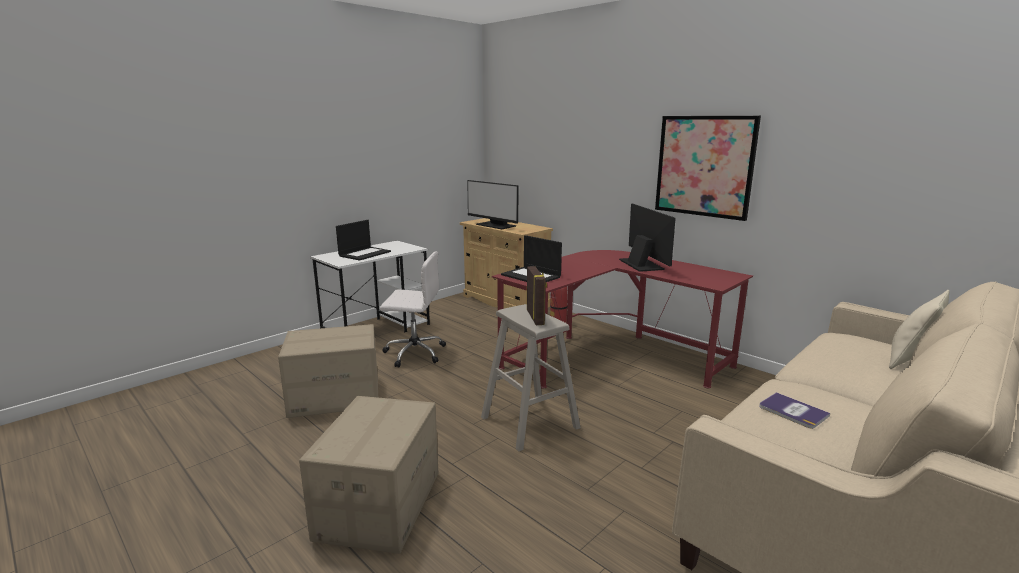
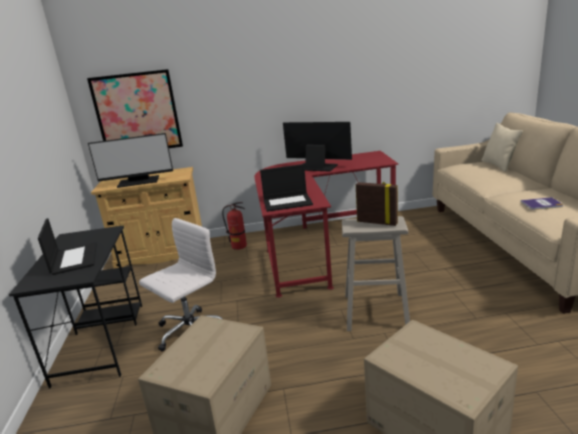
camera: 50 degrees left, 5 degrees up
white desk [310,241,430,332] -> black desk [9,225,142,389]
picture [655,116,761,221] -> picture moved to [87,69,183,148]

